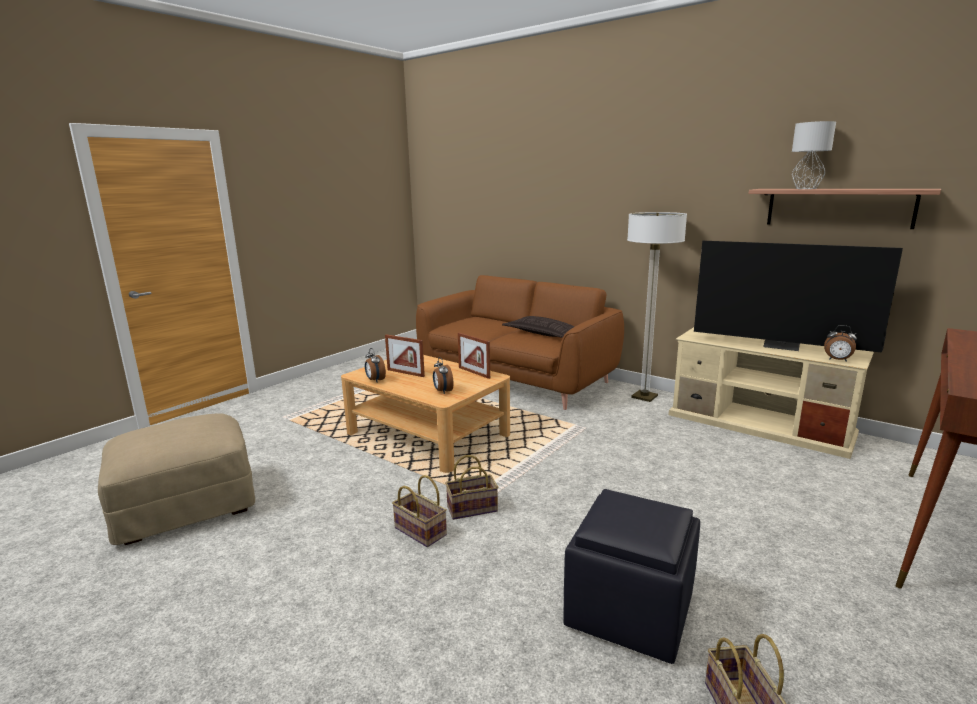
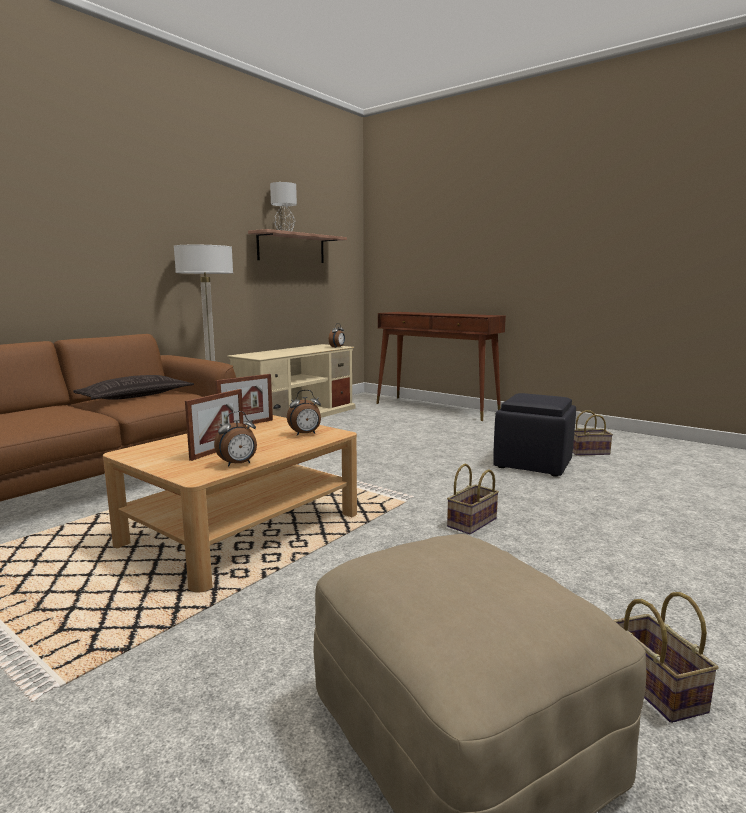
camera: 90 degrees left, 5 degrees down
basket [445,455,498,520] -> basket moved to [614,592,719,723]
television [694,241,903,353] -> none

